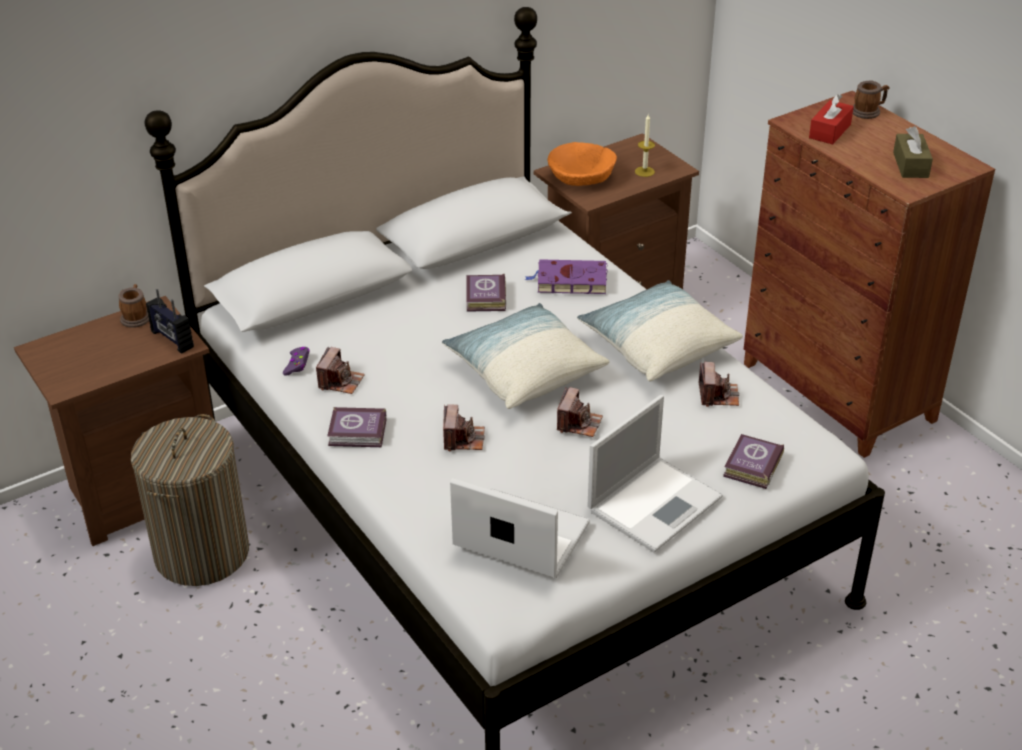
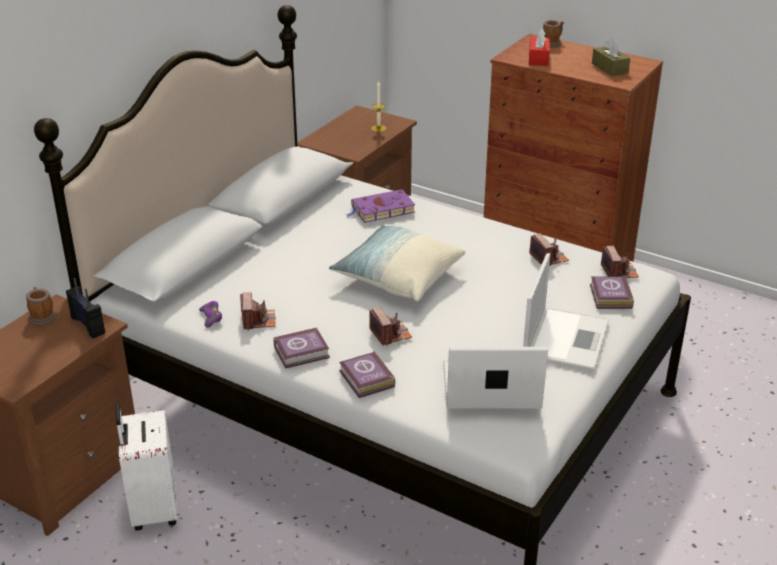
camera: 25 degrees left, 5 degrees down
laundry basket [131,414,249,586] -> white suitcase [116,404,178,531]
radio [146,289,194,353] -> radio turned 150 degrees counterclockwise [66,278,105,338]
book [466,274,506,312] -> book moved to [339,351,395,398]
orange bowl [548,142,617,186] -> none
camera [557,387,603,437] -> camera moved to [601,246,639,278]
pillow [577,280,743,381] -> none

